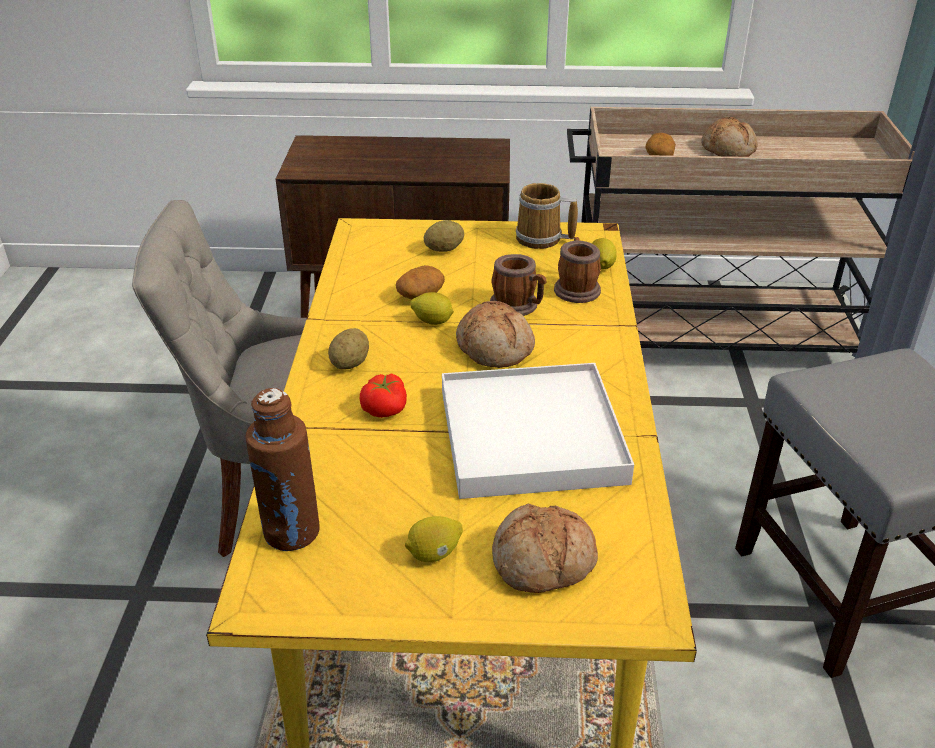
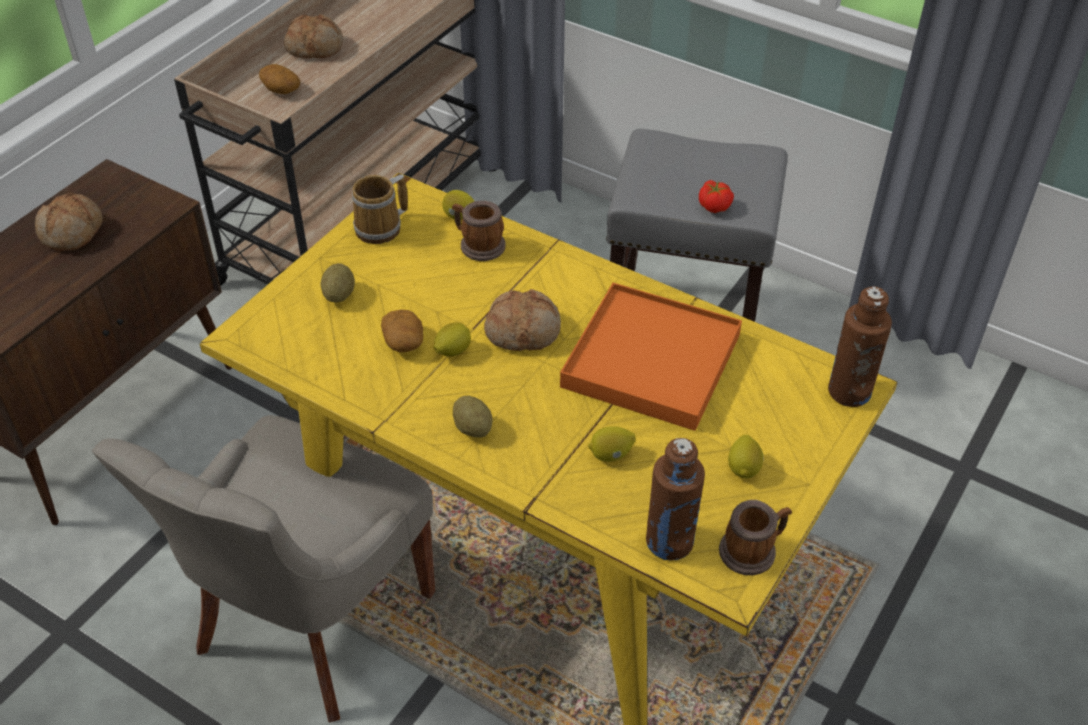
camera: 60 degrees left, 10 degrees up
tomato [359,373,407,418] -> tomato moved to [699,180,734,213]
white tray [442,363,634,499] -> orange tray [560,283,742,431]
mug [490,254,546,316] -> mug moved to [719,500,792,575]
bread [492,504,598,593] -> bread moved to [35,193,103,251]
none -> lemon [588,426,636,462]
none -> brown bottle [828,286,892,407]

